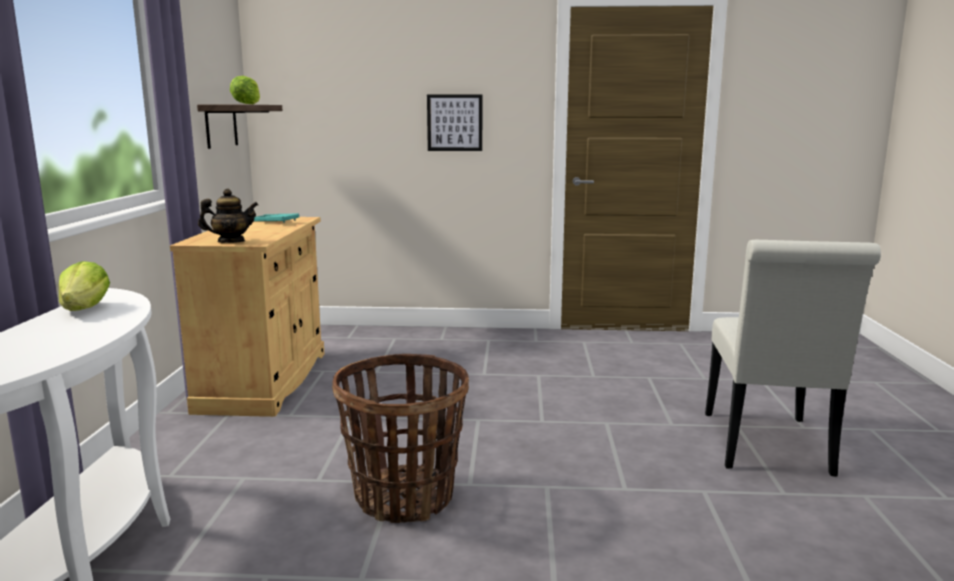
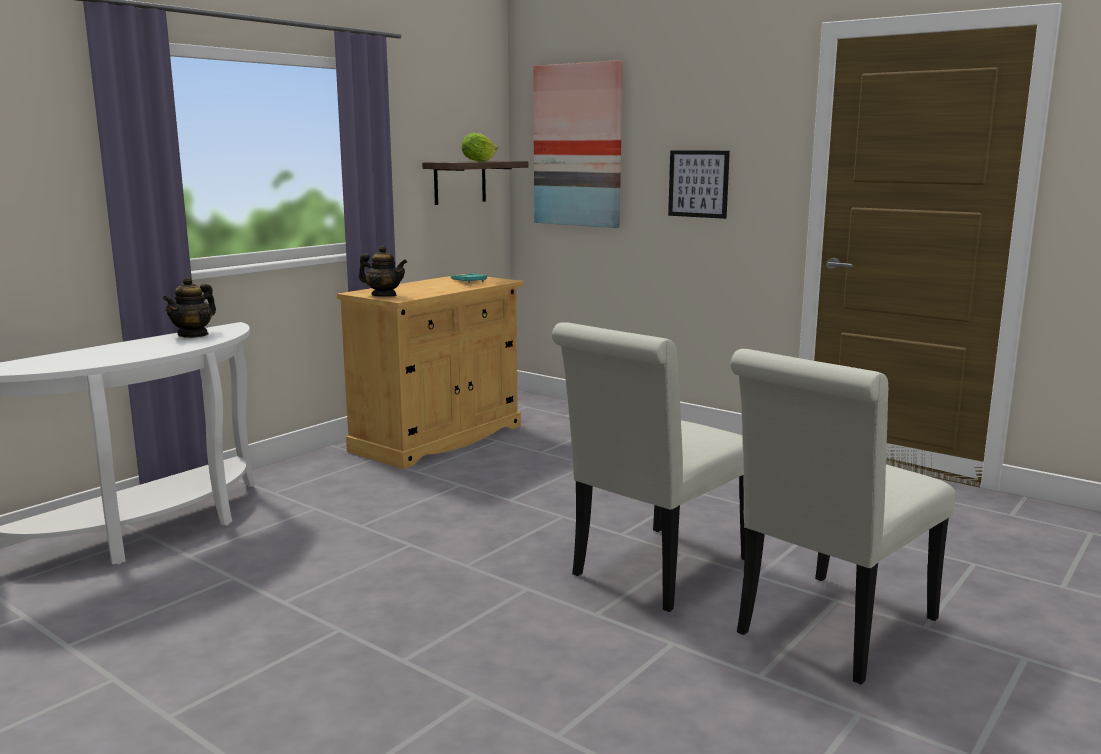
camera: 35 degrees right, 0 degrees up
lettuce [59,261,110,311] -> teapot [163,276,216,338]
basket [332,354,469,523] -> none
none -> picture [533,60,623,228]
none -> white chair [552,322,746,612]

